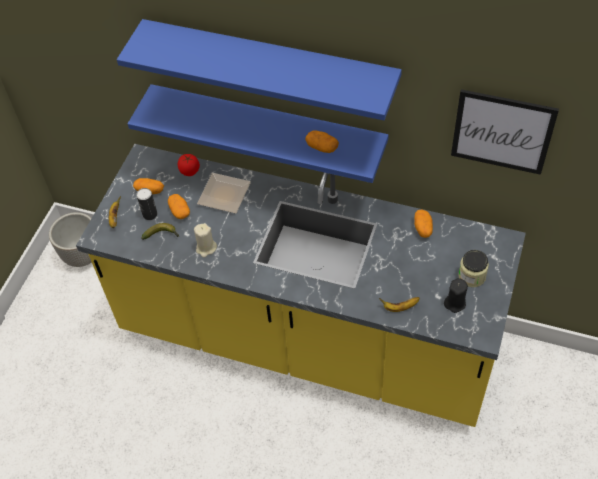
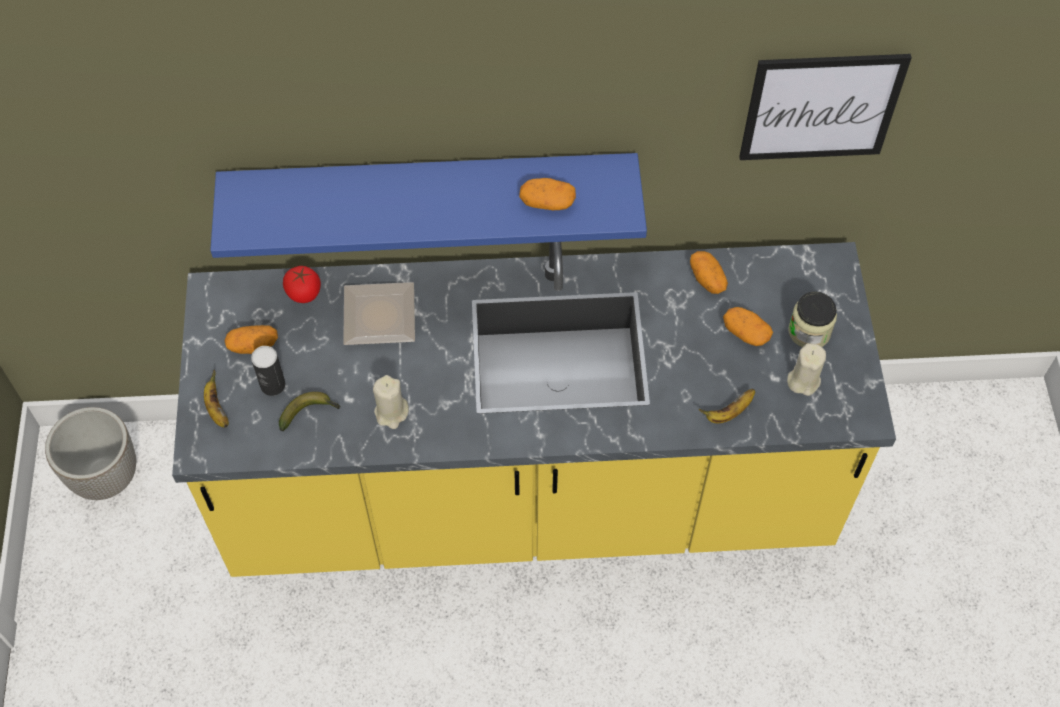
camera: 25 degrees left, 5 degrees up
blue shelf [117,19,402,120] -> none
potato [168,194,190,219] -> potato moved to [723,307,773,346]
black candle [444,278,468,313] -> beige candle [787,343,826,396]

